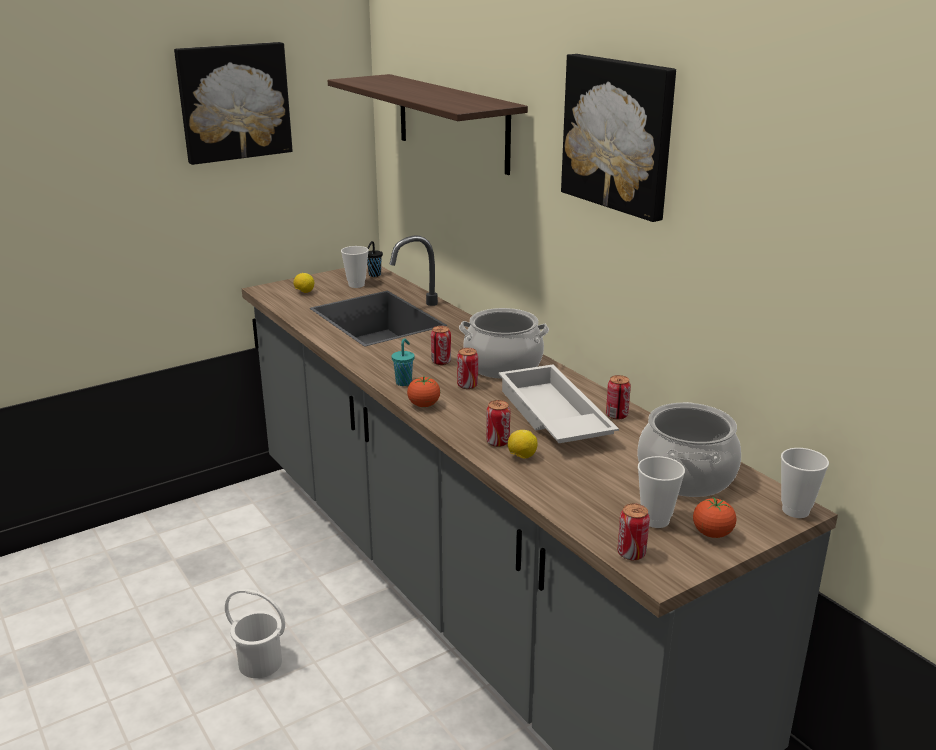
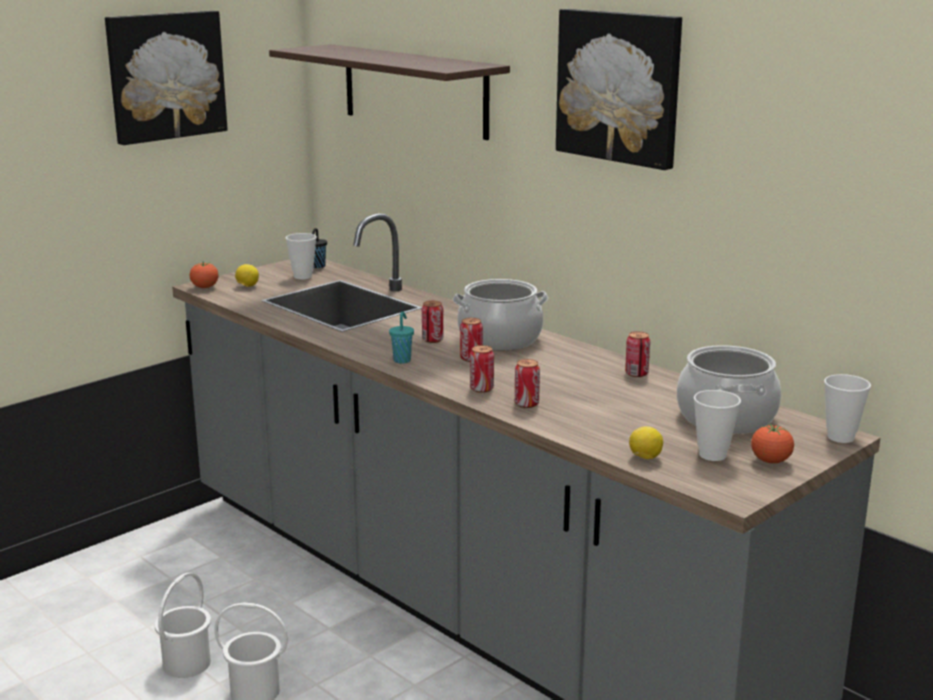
camera: 10 degrees left, 5 degrees down
tomato [407,376,440,407] -> tomato moved to [190,262,219,288]
white tray [498,365,619,443] -> none
lemon [508,430,538,459] -> lemon moved to [629,426,663,459]
can [618,503,650,560] -> can moved to [470,345,494,393]
none -> white bucket [154,573,211,678]

